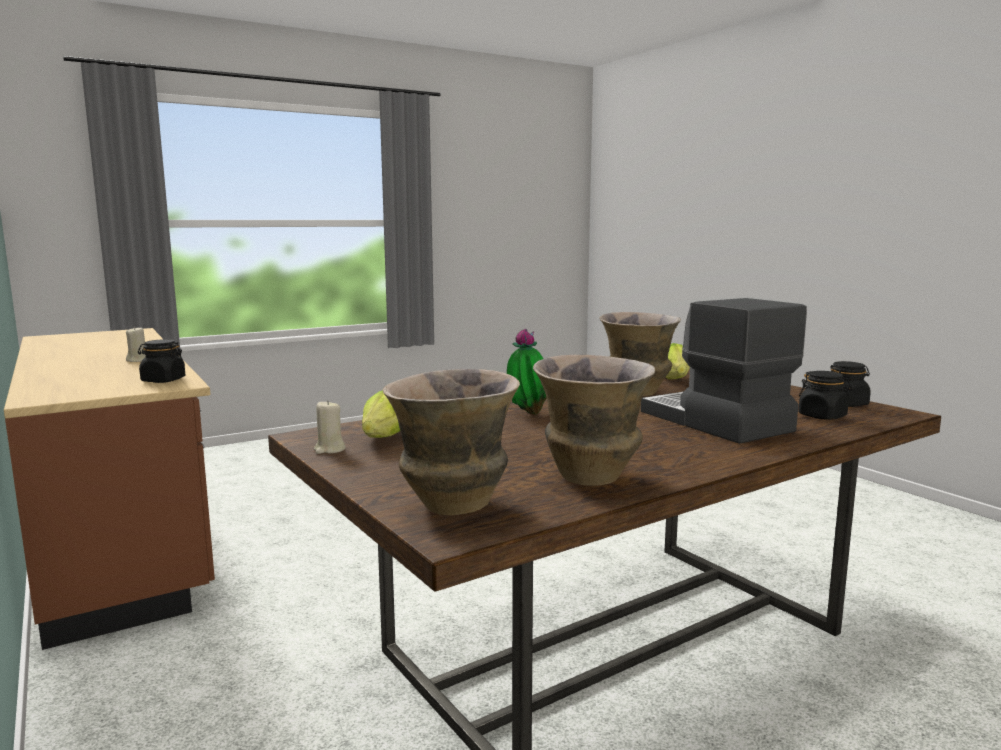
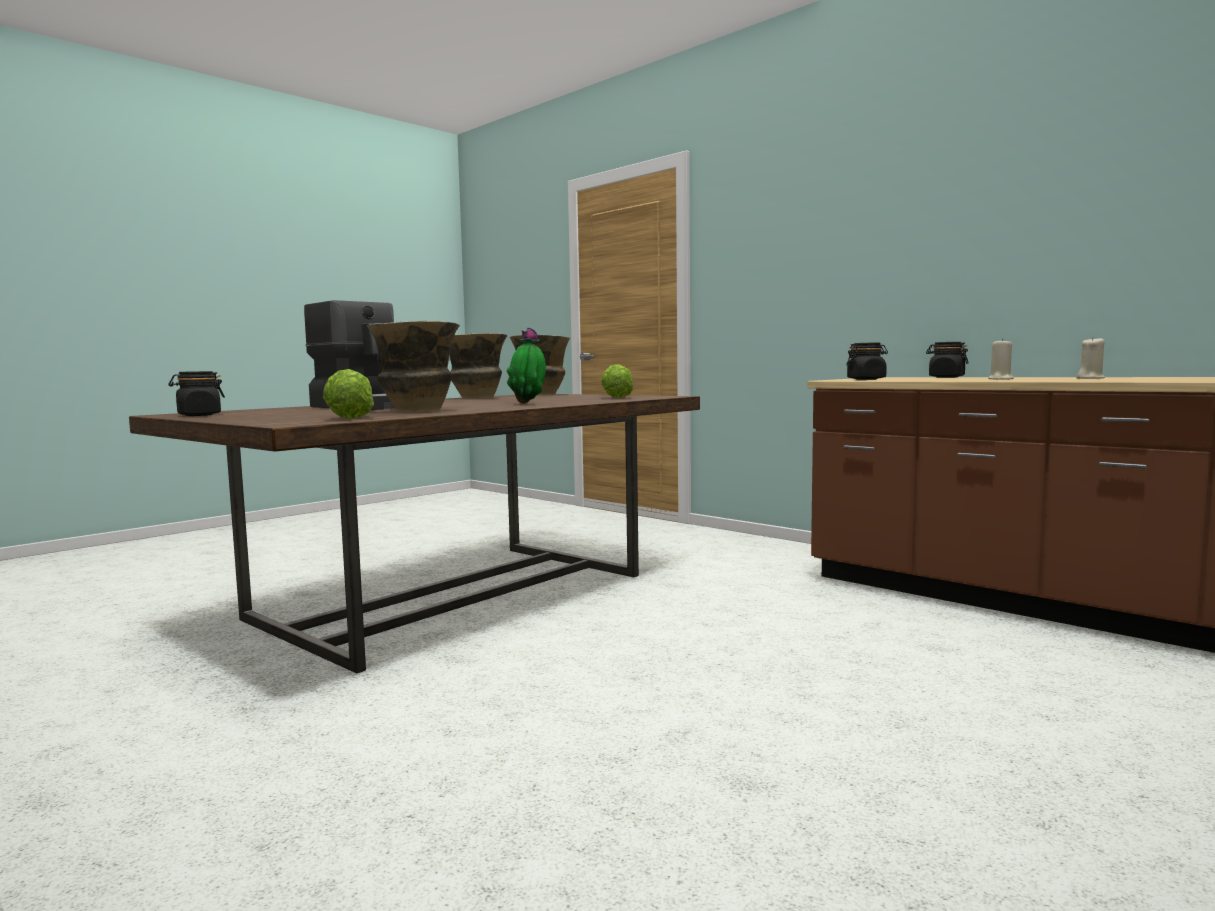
camera: 165 degrees right, 5 degrees down
beige candle [314,400,346,454] -> beige candle moved to [1076,336,1105,379]
black jar [799,371,852,420] -> black jar moved to [926,342,969,378]

